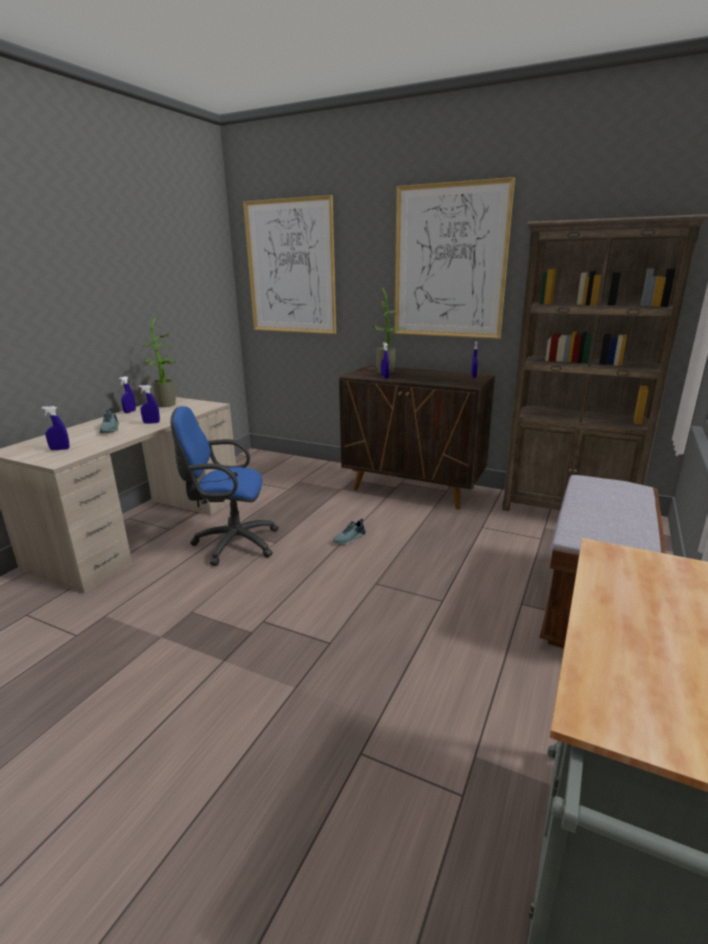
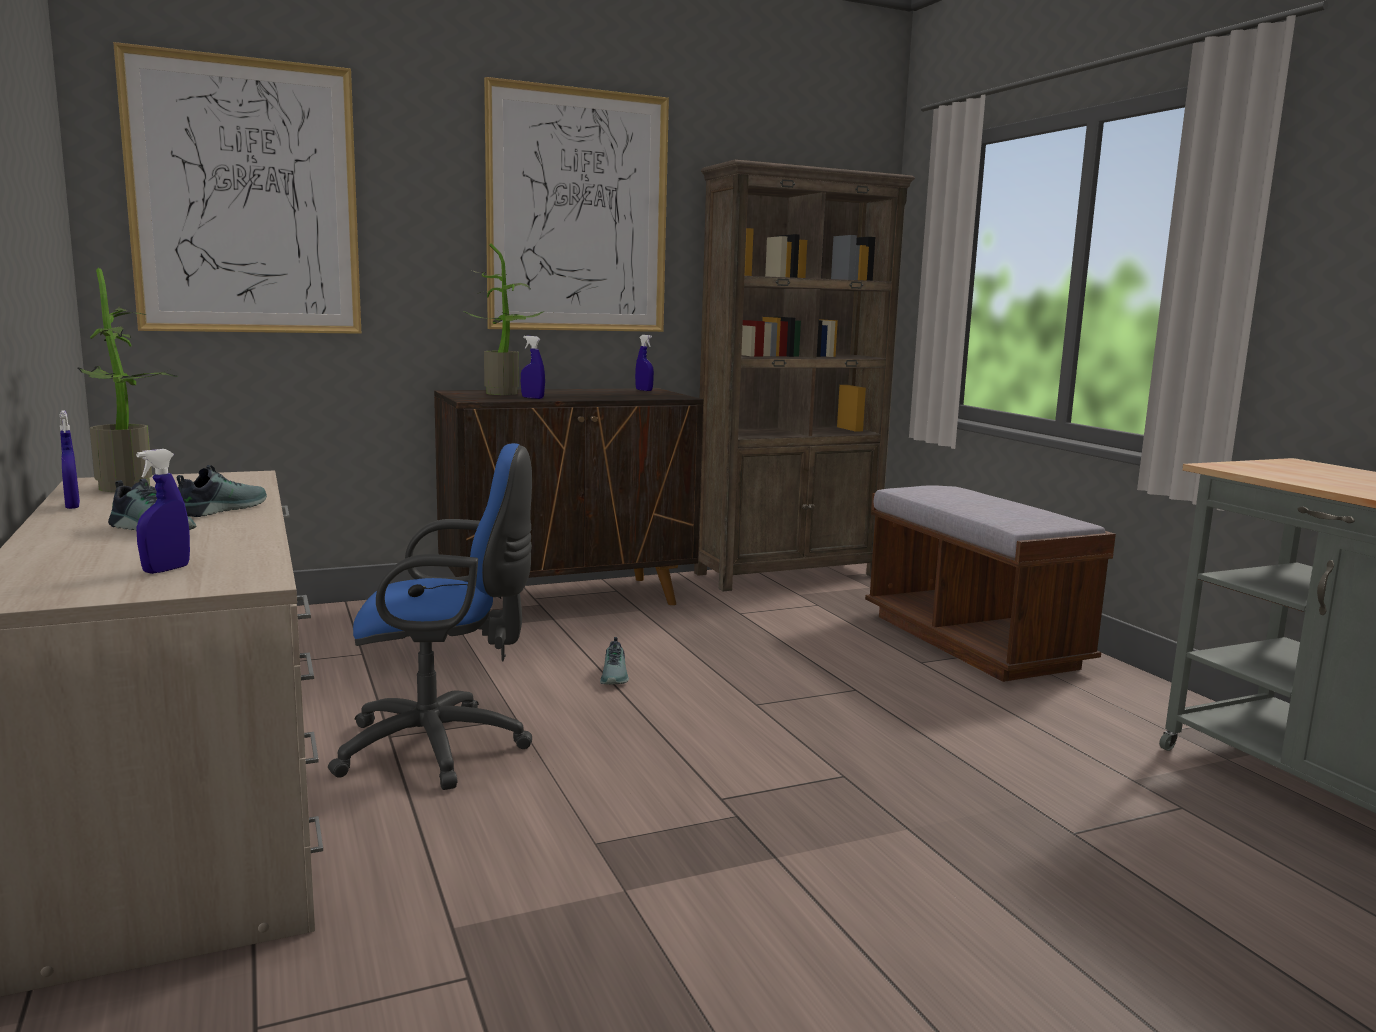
camera: 50 degrees left, 10 degrees down
blue spray bottle [139,385,160,424] -> shoe [177,465,267,517]
blue office chair [170,406,279,566] -> blue office chair turned 135 degrees counterclockwise [328,443,532,790]

